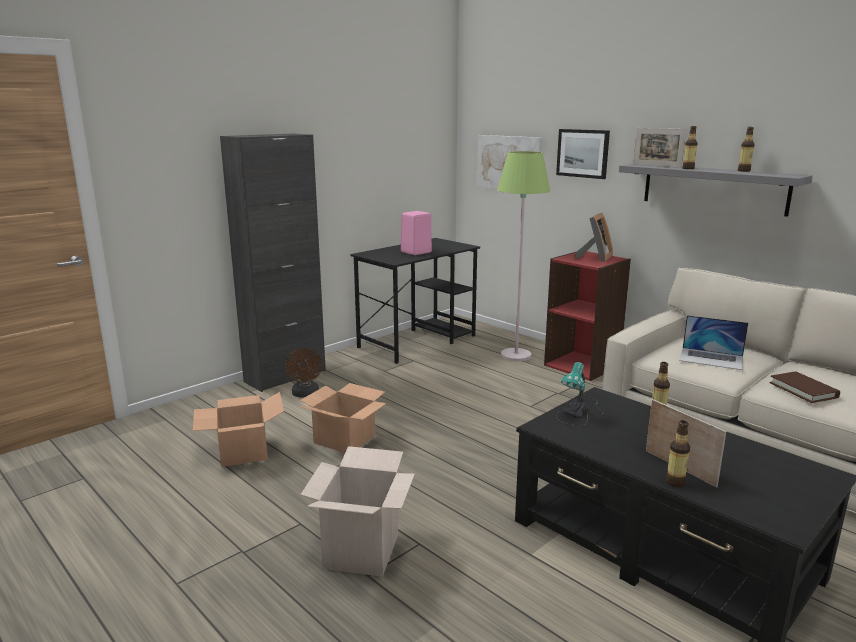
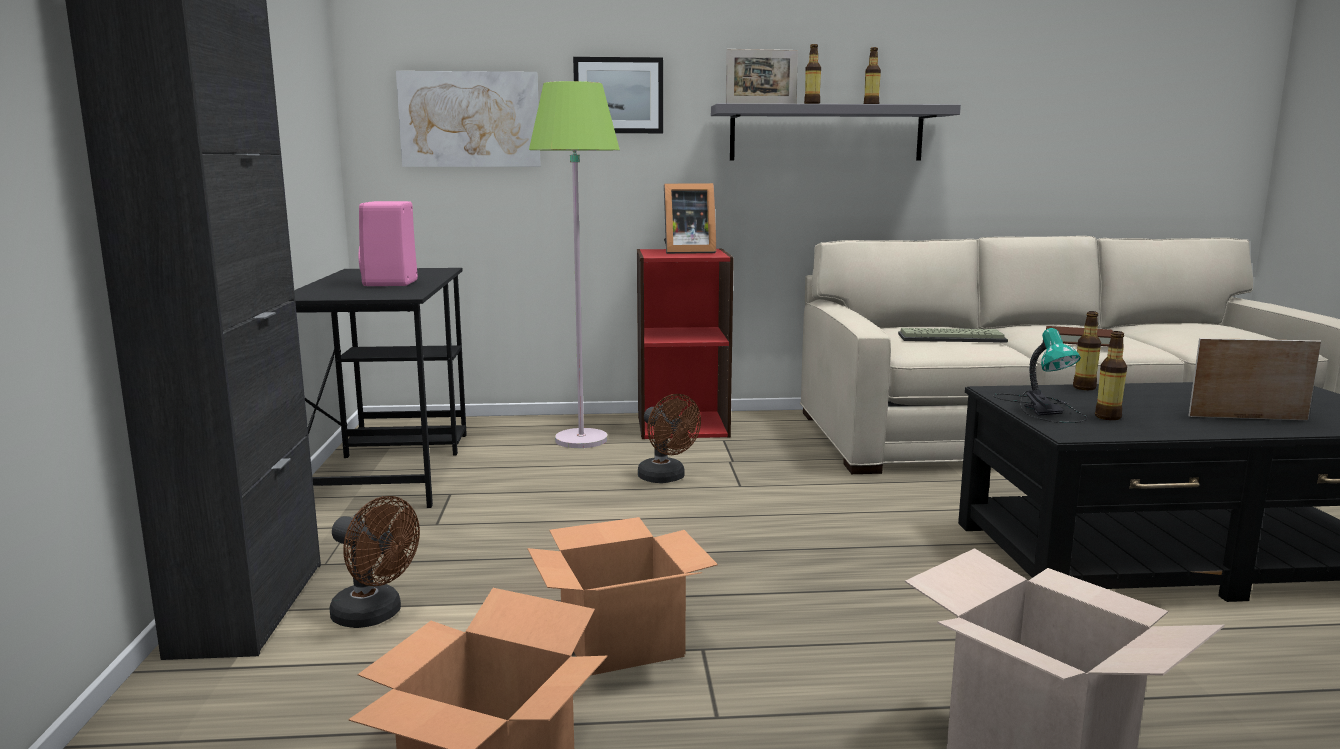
camera: 50 degrees left, 5 degrees down
picture frame [574,213,613,262] -> picture frame turned 105 degrees clockwise [664,183,716,254]
bottle [666,420,690,487] -> bottle moved to [1095,331,1127,420]
laptop [679,315,748,370] -> keyboard [898,328,1008,343]
none -> brown fan [638,394,701,483]

